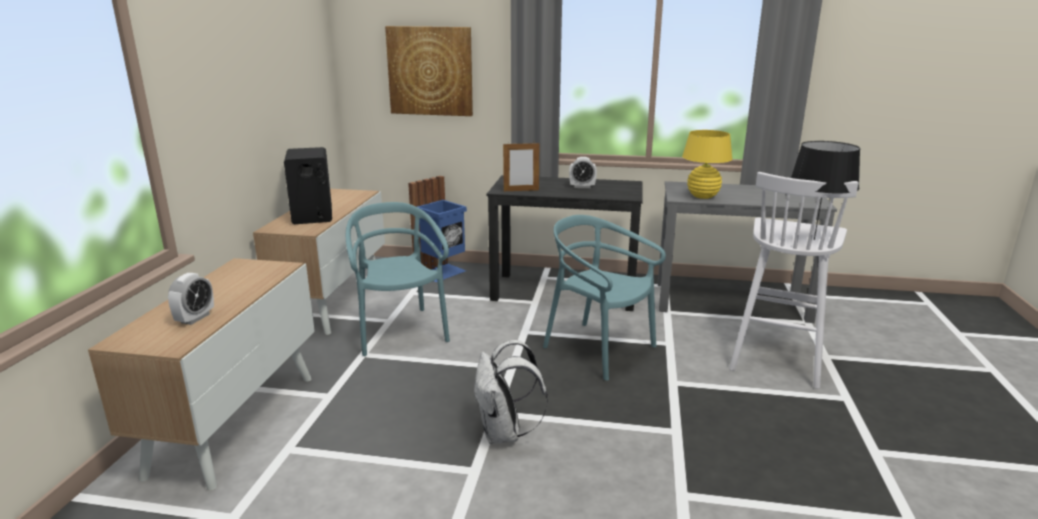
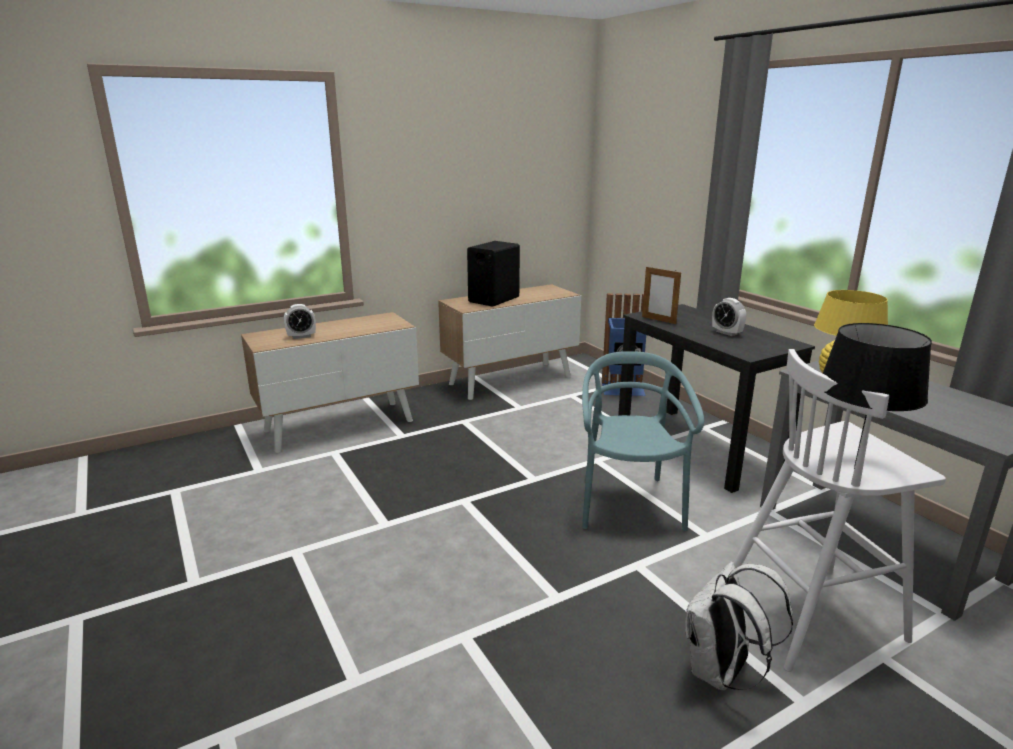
camera: 50 degrees right, 0 degrees up
turquoise chair [346,202,450,356] -> none
picture [385,26,473,116] -> none
white backpack [474,340,548,444] -> white backpack moved to [685,561,793,691]

